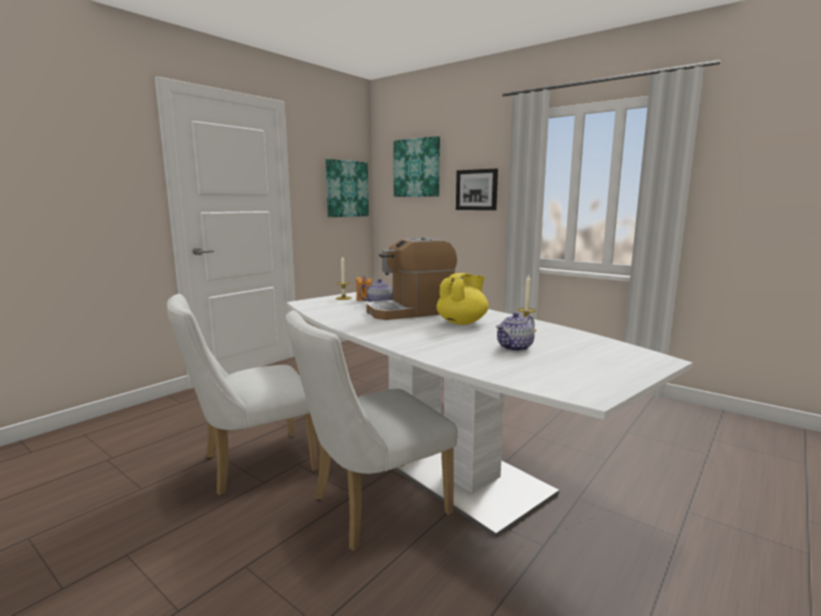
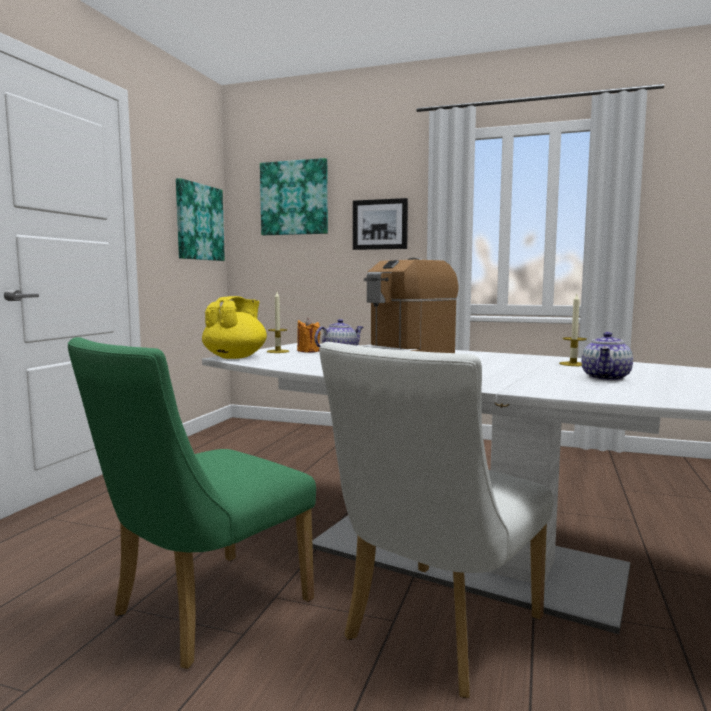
camera: 20 degrees left, 5 degrees down
white chair [167,294,319,495] -> green chair [68,337,316,669]
yellow teapot [436,273,489,325] -> yellow teapot moved to [202,296,267,359]

